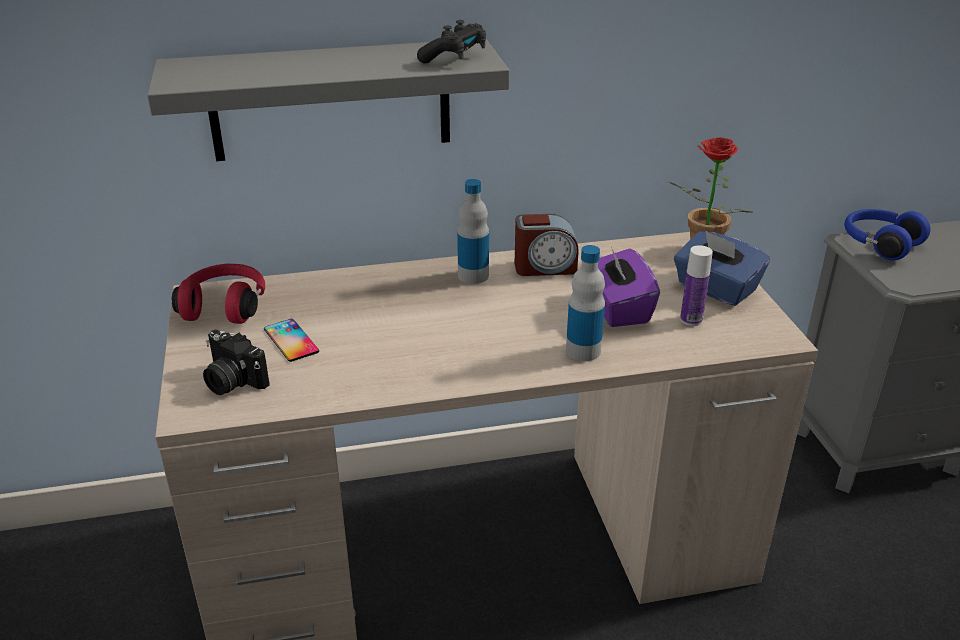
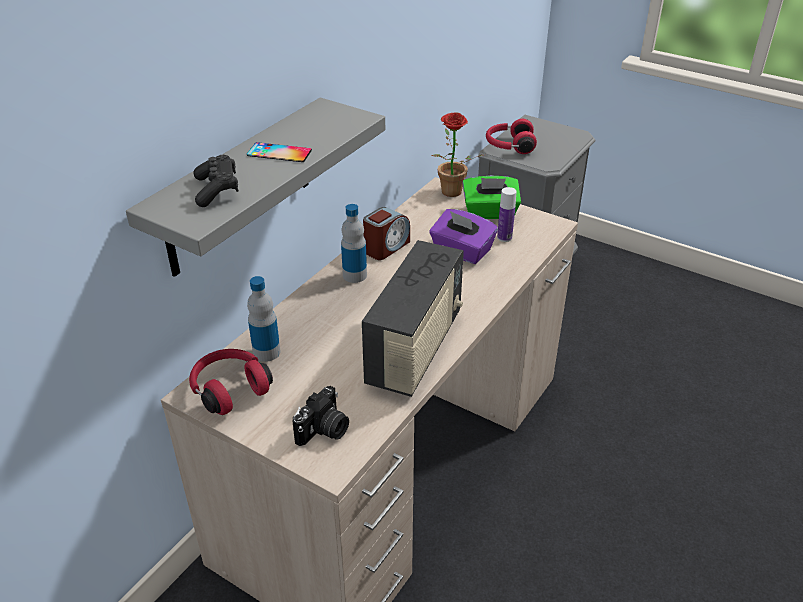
camera: 45 degrees left, 5 degrees up
camera [203,329,270,395] -> camera turned 45 degrees counterclockwise [292,386,349,446]
phone [264,319,319,362] -> phone moved to [247,142,312,162]
black game controller [417,20,486,64] -> black game controller moved to [193,155,239,207]
bottle [566,245,605,361] -> bottle moved to [247,276,280,362]
blue tissue box [674,230,770,306] -> green tissue box [462,176,521,219]
blue headphones [844,209,930,260] -> red headphones [486,119,537,154]
none -> radio [362,240,464,397]

